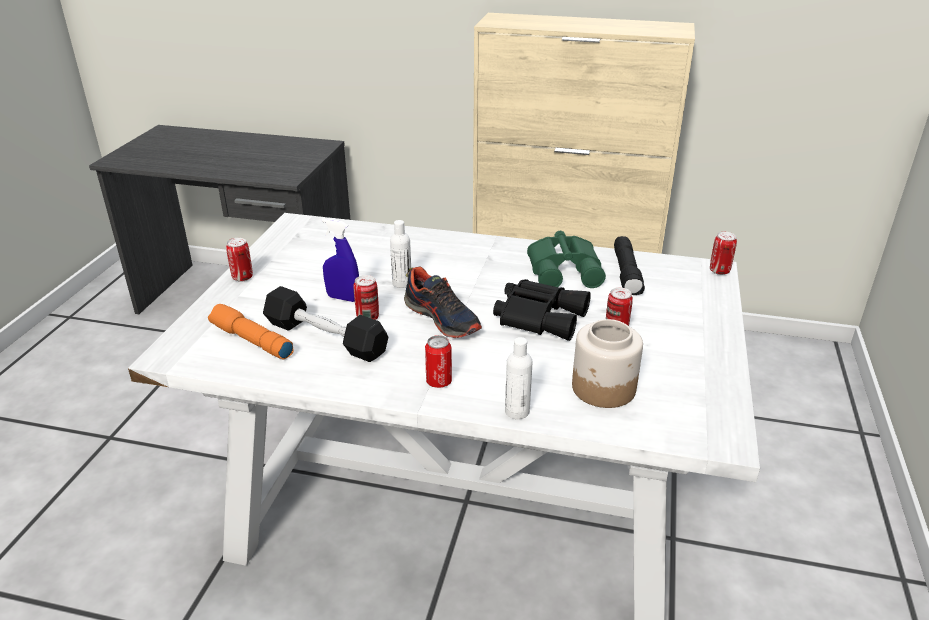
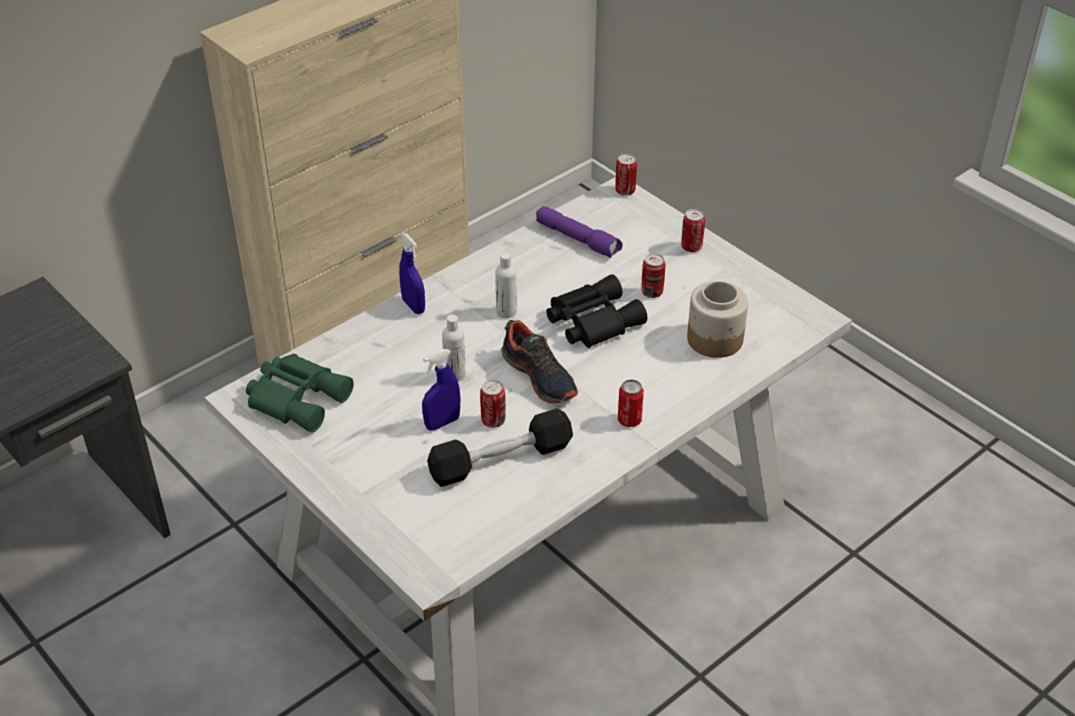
camera: 55 degrees left, 10 degrees up
orange flashlight [208,304,294,360] -> none
can [226,238,253,282] -> can moved to [681,209,705,252]
shoe [404,267,482,338] -> shoe turned 60 degrees clockwise [502,320,578,404]
white bottle [505,337,533,419] -> white bottle moved to [495,253,517,318]
green binoculars [527,231,606,288] -> green binoculars moved to [246,354,354,433]
black flashlight [614,236,645,295] -> purple flashlight [536,206,623,258]
none -> blue spray bottle [399,233,425,314]

